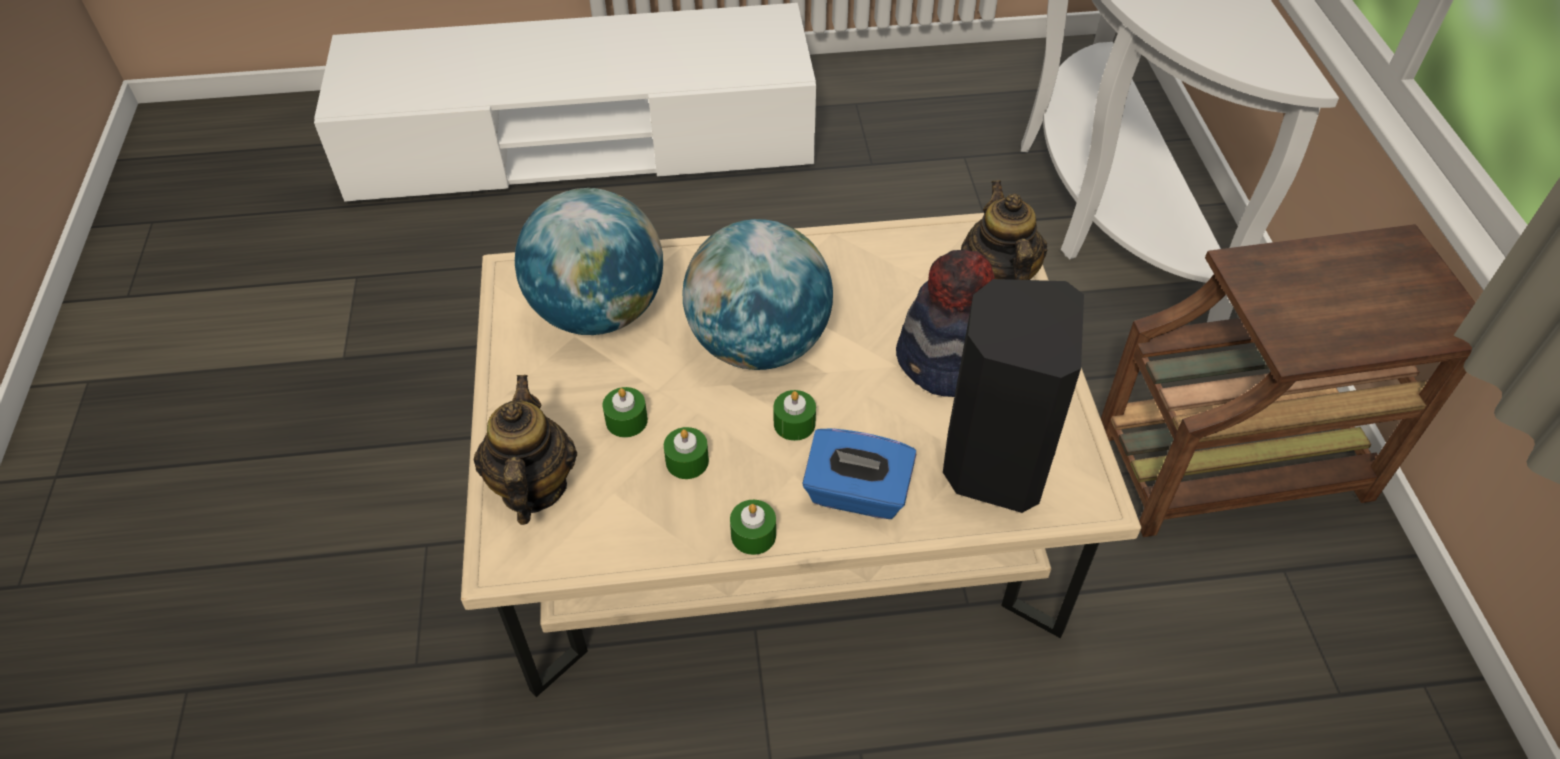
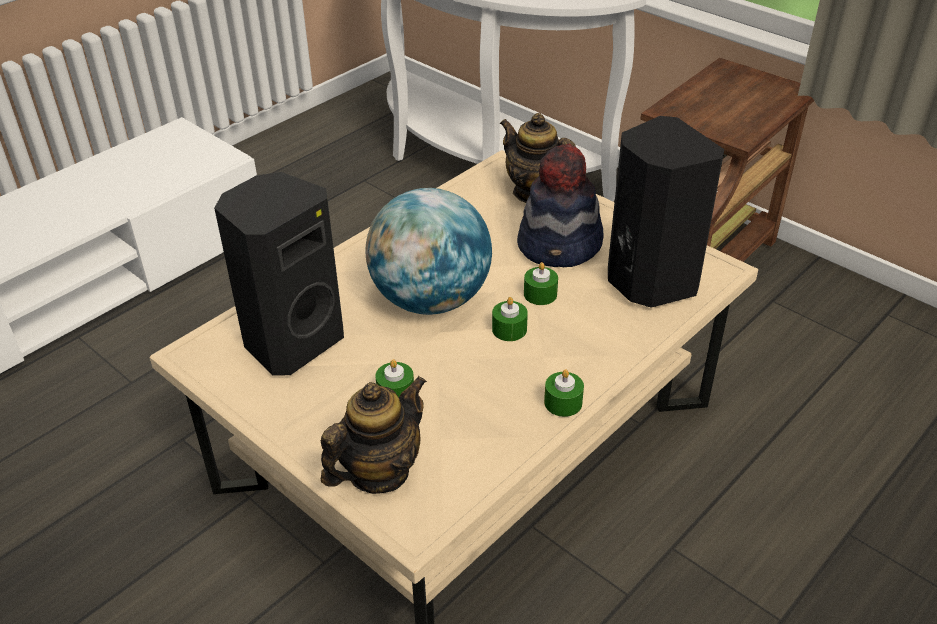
camera: 40 degrees left, 10 degrees down
teapot [474,375,577,525] -> teapot turned 90 degrees clockwise [321,376,427,494]
globe [515,188,663,335] -> black speaker [214,172,344,375]
green candle [664,427,709,479] -> green candle moved to [524,262,558,305]
blue tissue box [802,428,916,519] -> none

